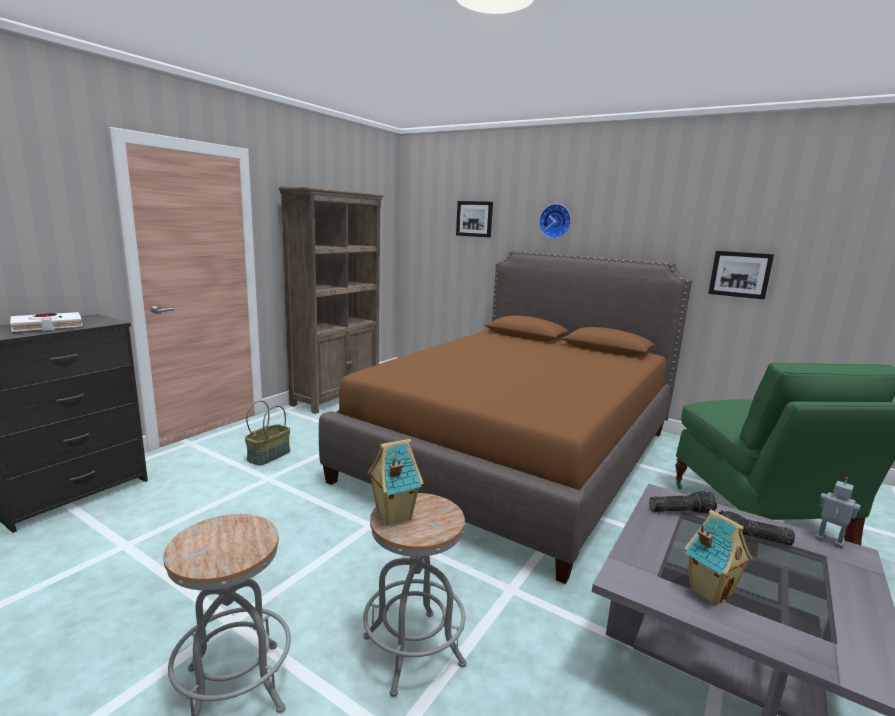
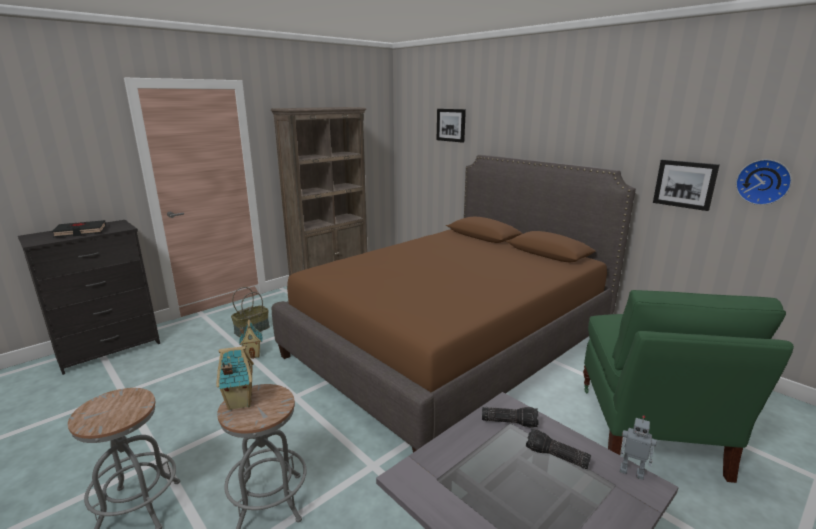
camera: 15 degrees right, 5 degrees up
white book [10,312,83,332] -> black book [52,220,106,237]
wall clock [539,204,571,239] -> wall clock moved to [736,159,792,205]
toy house [684,509,753,606] -> toy house moved to [239,320,262,359]
toy robot [815,477,860,549] -> toy robot turned 150 degrees clockwise [620,415,657,480]

